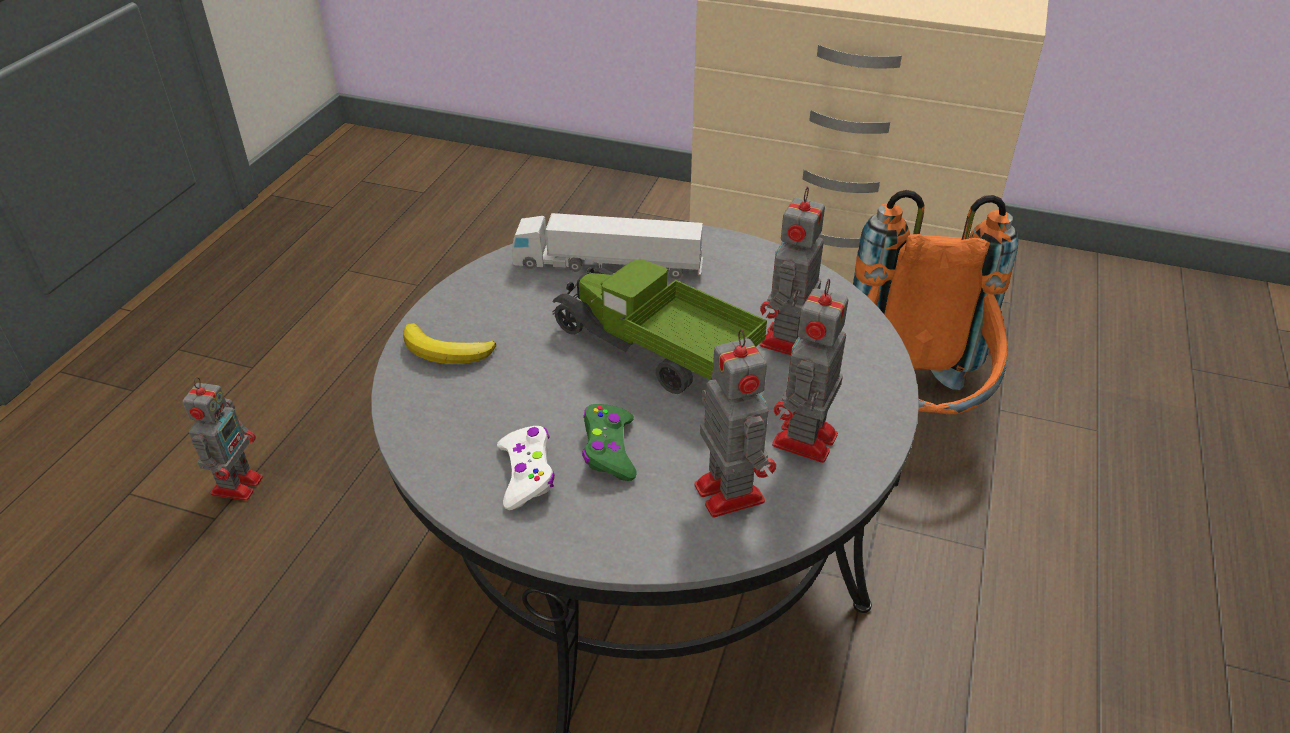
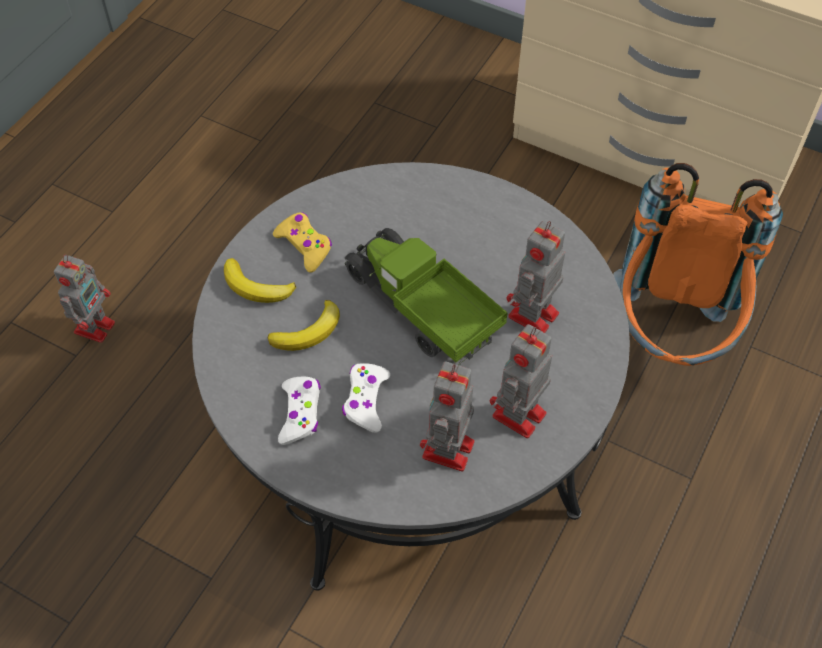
camera: 10 degrees right, 15 degrees up
toy truck [512,213,703,279] -> none
green game controller [582,404,637,481] -> white game controller [342,363,390,433]
toy robot [694,330,776,517] -> toy robot turned 150 degrees counterclockwise [420,361,475,471]
none -> banana [268,300,340,351]
none -> yellow game controller [273,212,332,273]

